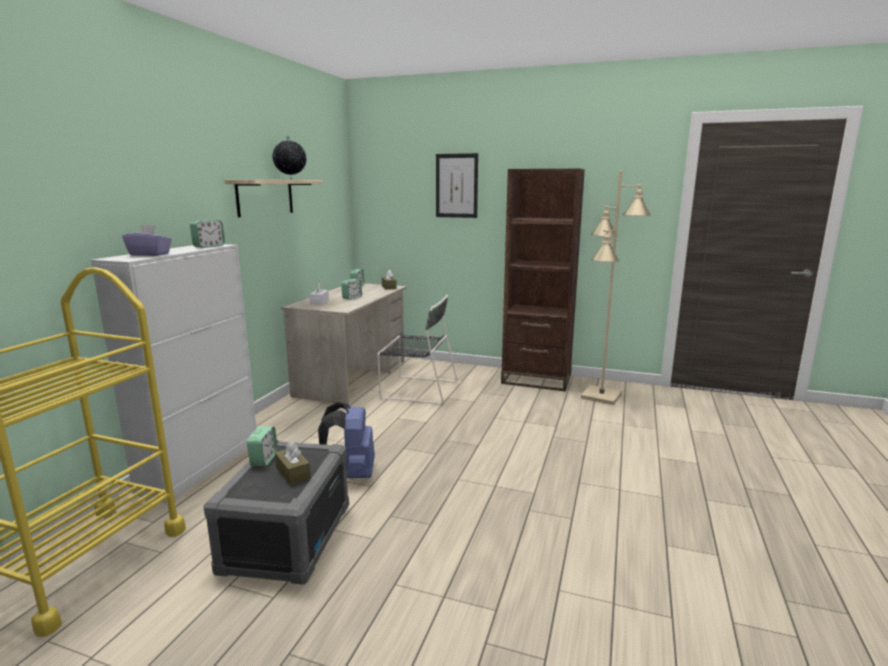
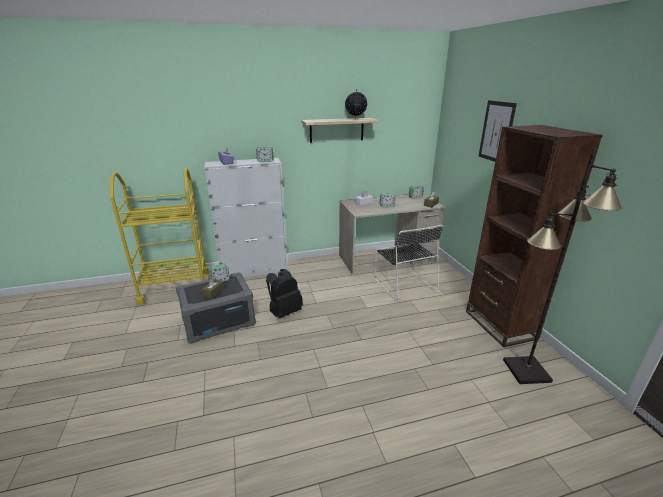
camera: 55 degrees right, 10 degrees up
blue backpack [318,402,375,478] -> black backpack [266,269,303,318]
beige floor lamp [581,171,651,405] -> black floor lamp [503,148,622,384]

